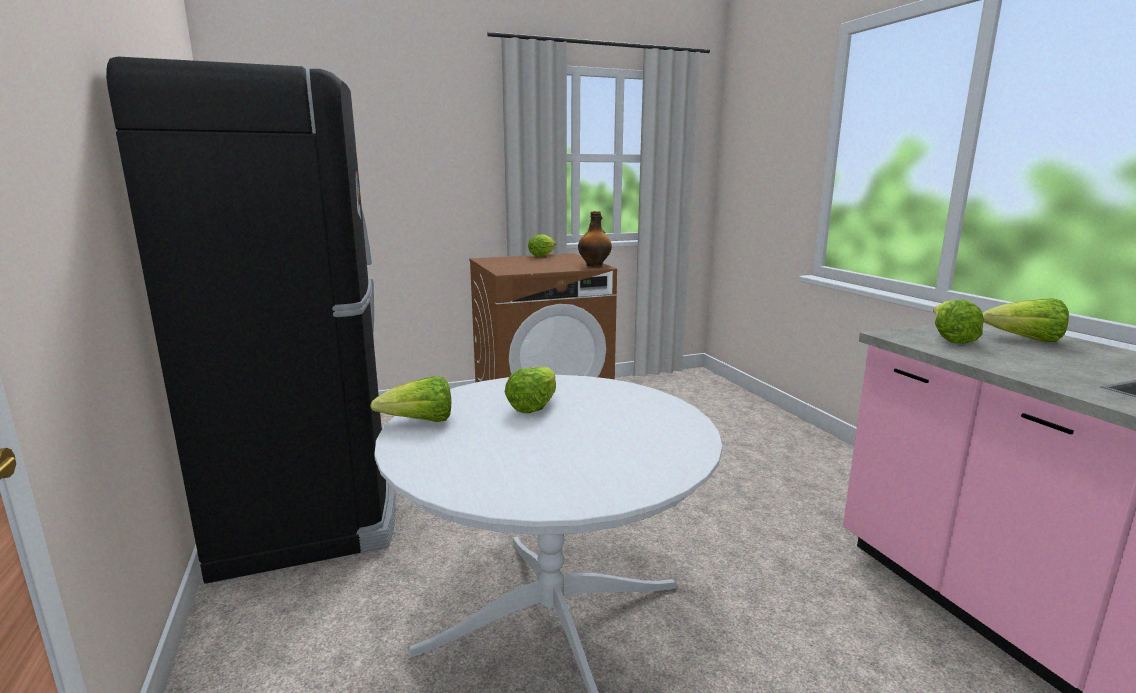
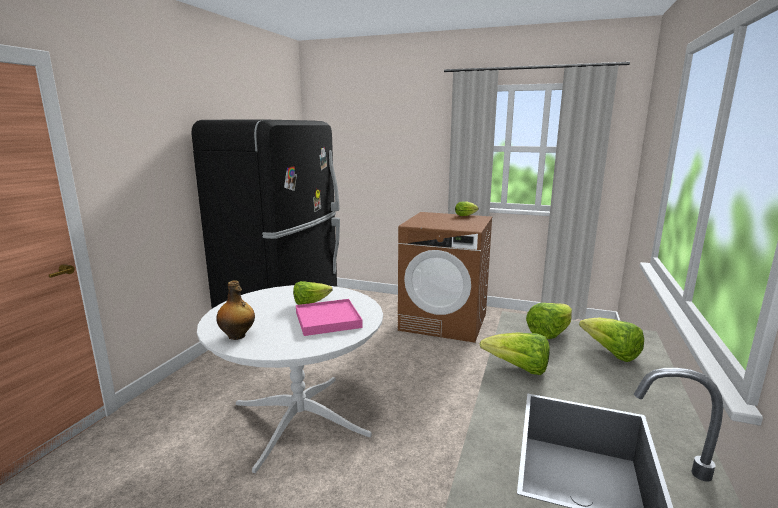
camera: 40 degrees right, 0 degrees up
lettuce [370,376,451,422] -> lettuce moved to [480,333,550,375]
bottle [578,211,612,267] -> bottle moved to [216,280,255,340]
none -> pink tray [296,299,363,336]

